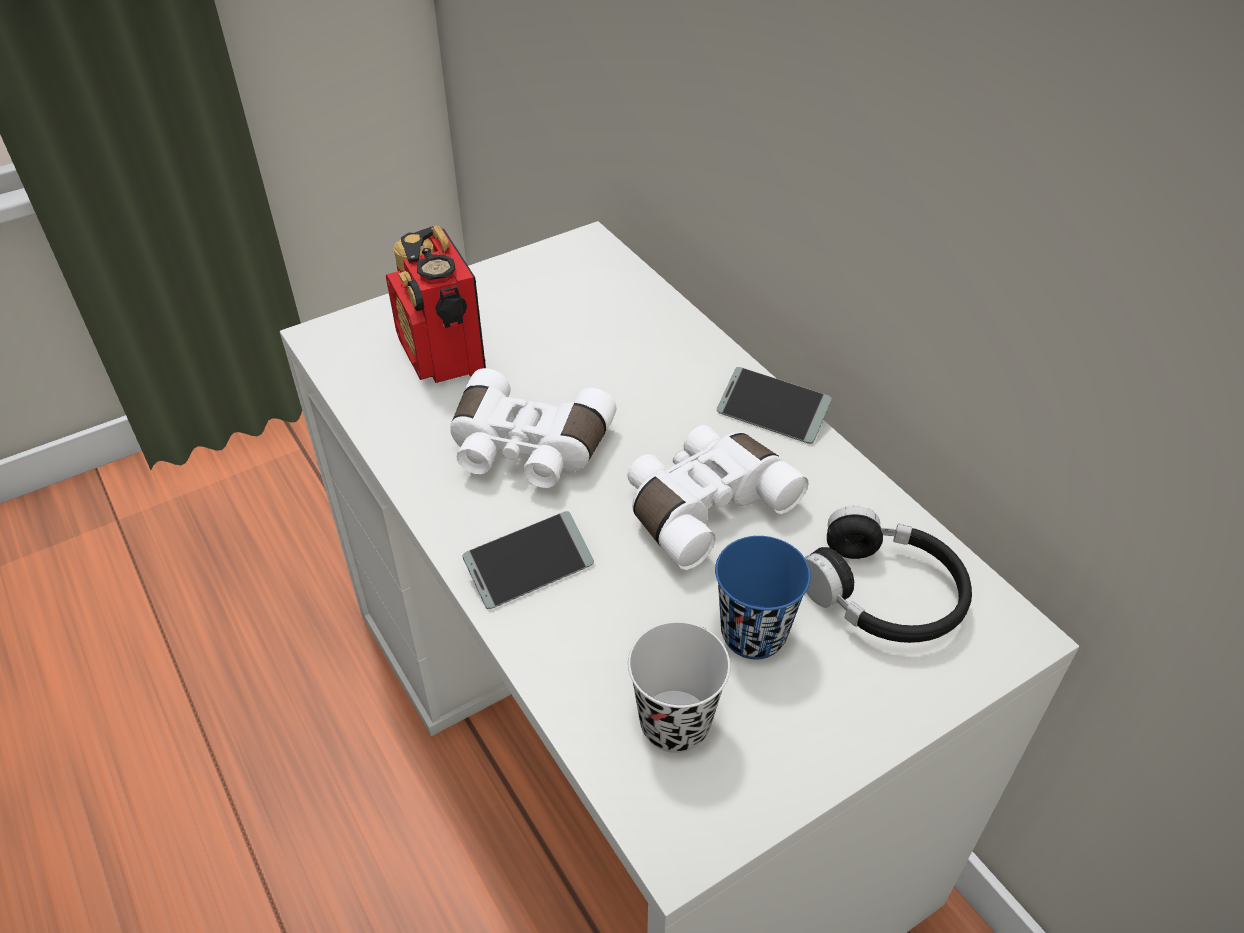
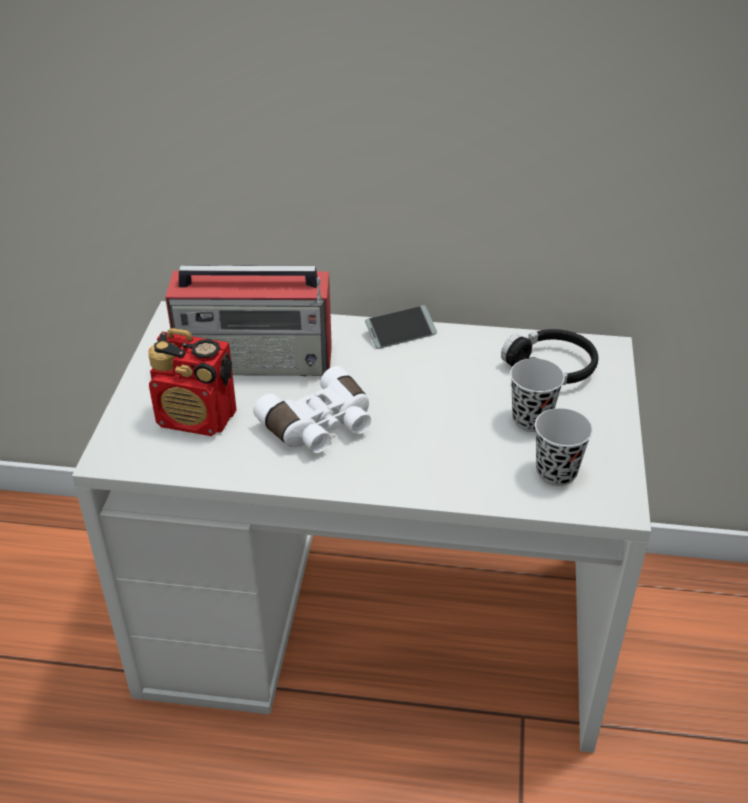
camera: 50 degrees left, 5 degrees down
phone [463,511,594,609] -> none
white binoculars [628,425,808,570] -> none
blue cup [715,536,811,659] -> black cup [510,358,565,432]
none -> radio [165,265,332,376]

